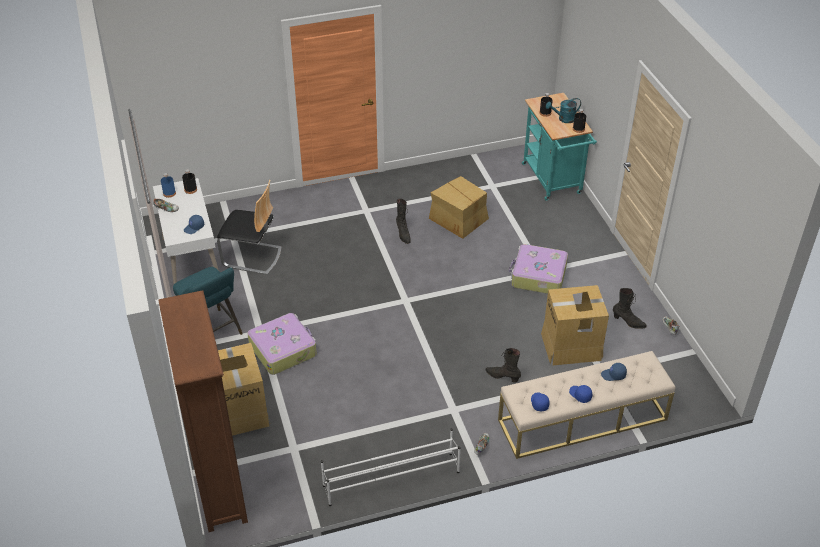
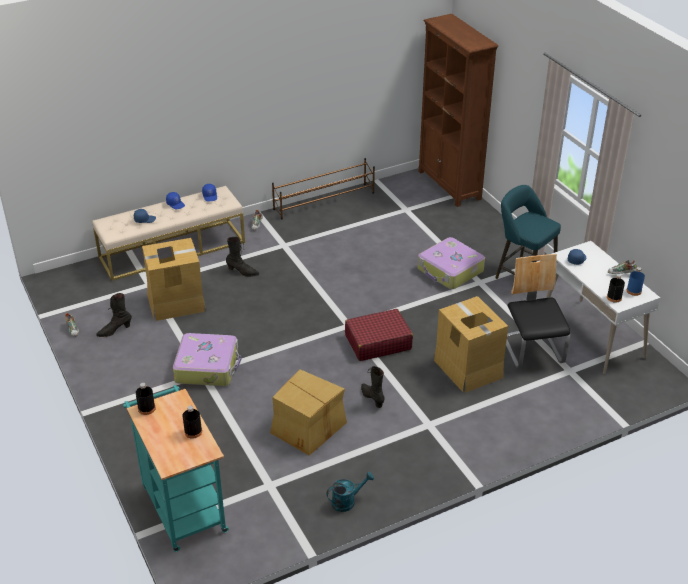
camera: 170 degrees right, 5 degrees down
chair [217,180,282,275] -> chair turned 75 degrees clockwise [506,254,570,369]
cardboard box [218,343,270,436] -> cardboard box moved to [434,296,508,393]
white shoe rack [321,428,461,506] -> brown shoe rack [272,158,375,219]
turquoise watering can [546,98,581,123] -> turquoise watering can moved to [326,472,374,512]
black boot [613,288,647,329] -> black boot turned 45 degrees counterclockwise [96,293,132,337]
none -> red suitcase [345,309,413,361]

